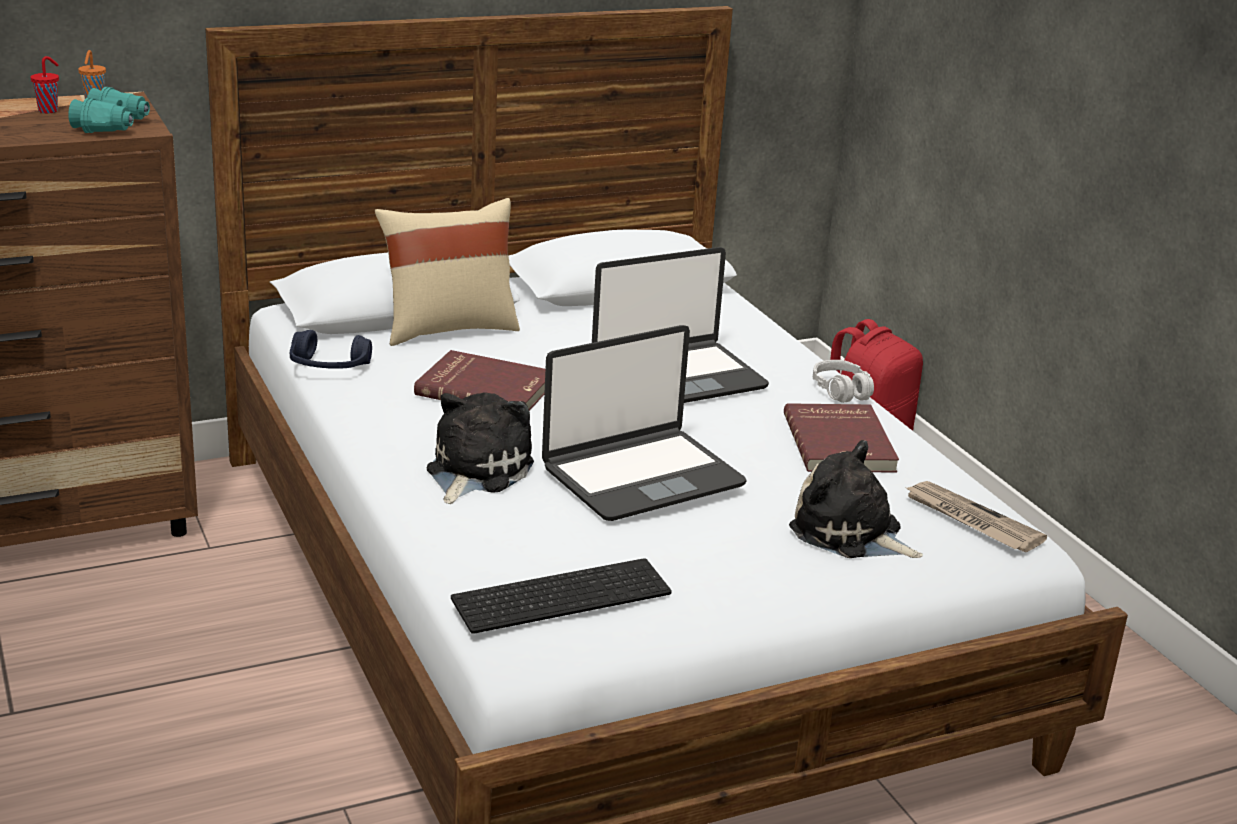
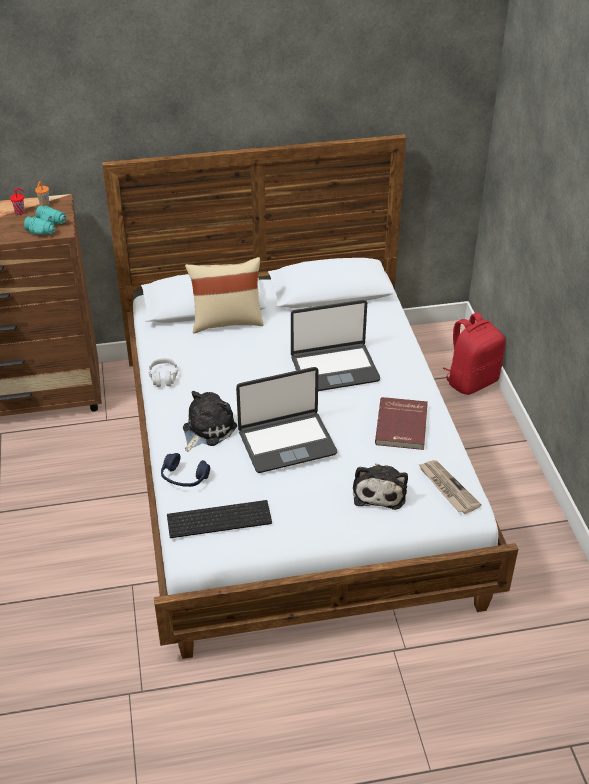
camera: 15 degrees right, 15 degrees up
blue headphones [290,330,372,369] -> blue headphones moved to [161,453,210,487]
red book [414,350,545,411] -> none
plush toy [789,440,923,558] -> plush toy turned 135 degrees counterclockwise [353,463,408,510]
grey headphones [813,360,874,403] -> grey headphones moved to [148,358,178,387]

